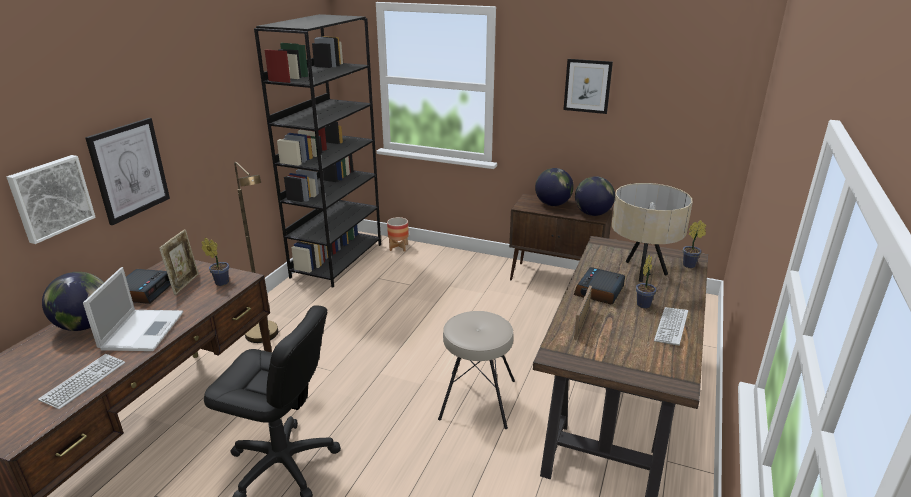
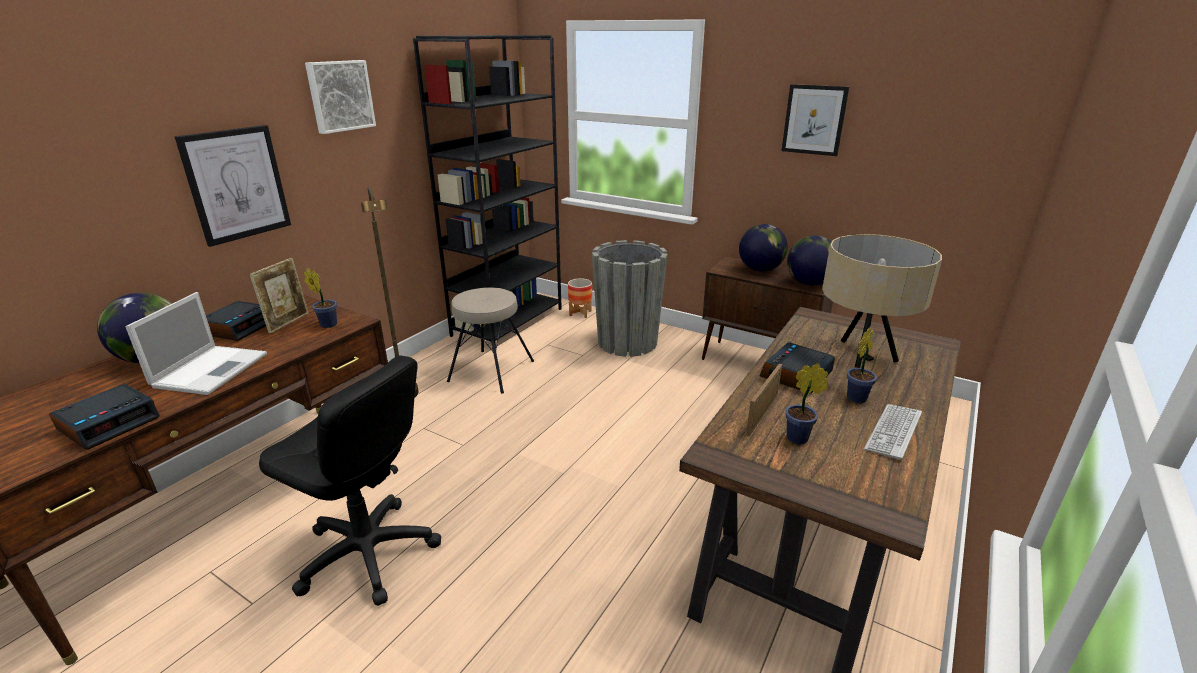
camera: 10 degrees right, 0 degrees up
picture [7,155,96,244] -> picture moved to [305,60,376,134]
keyboard [38,354,125,409] -> alarm clock [49,384,160,450]
beige stool [438,311,515,429] -> beige stool moved to [447,288,534,394]
potted plant [683,220,706,268] -> potted plant moved to [785,364,828,444]
none -> grey planter [592,240,668,357]

